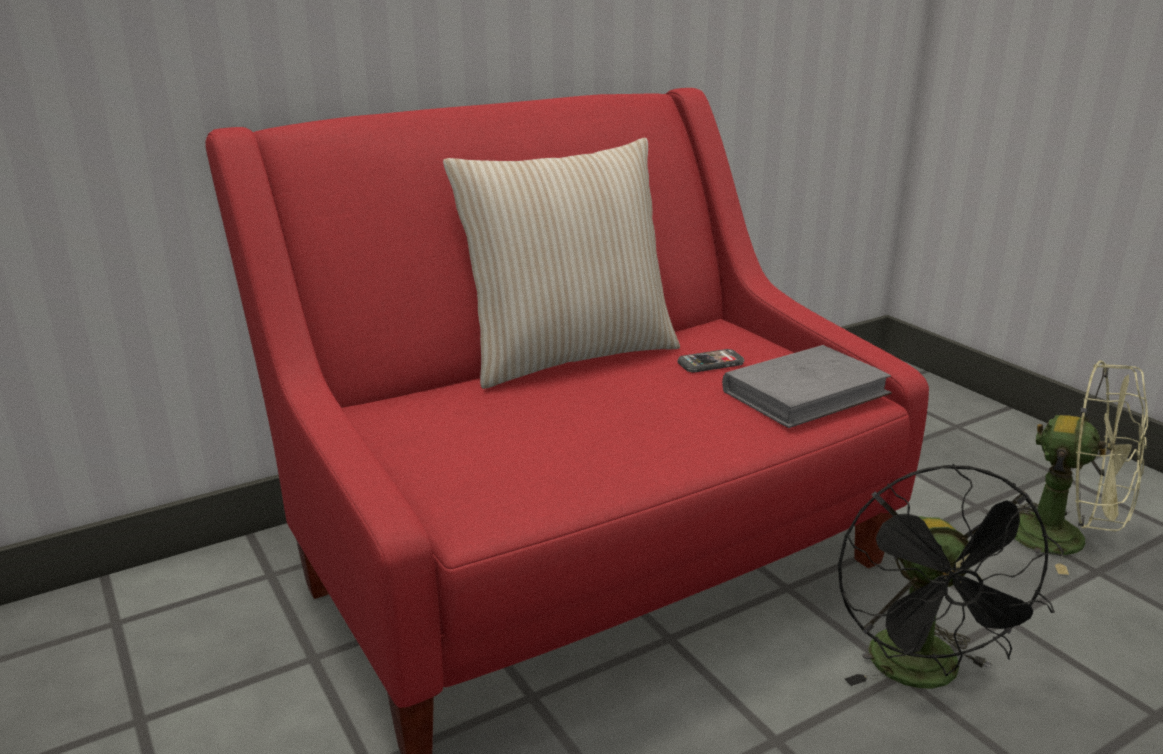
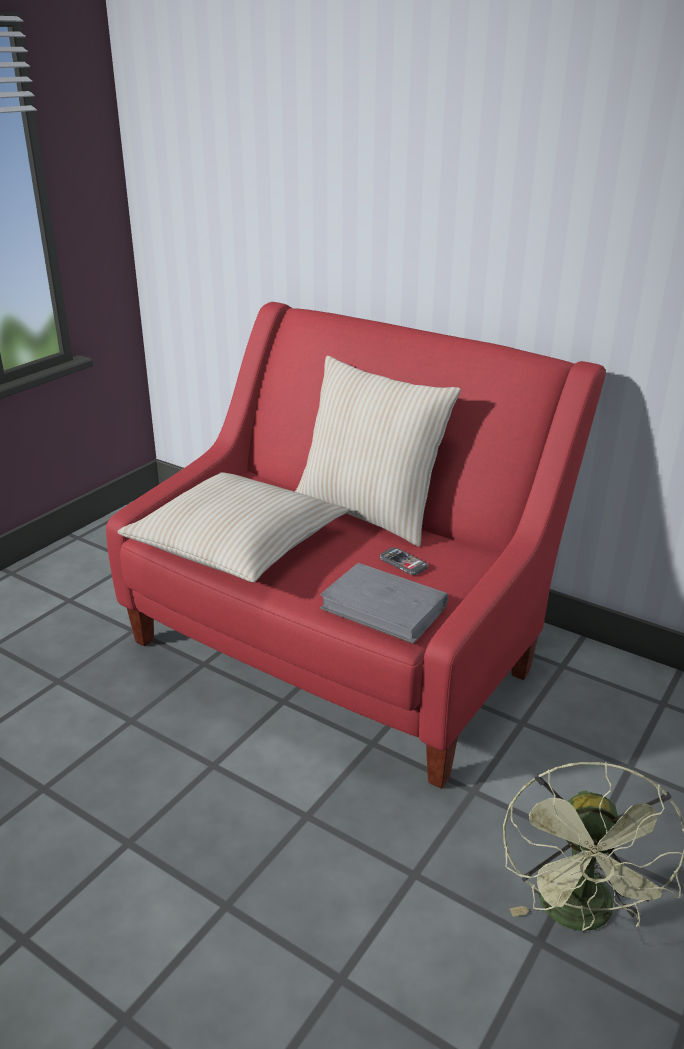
camera: 65 degrees right, 5 degrees up
black fan [838,464,1064,689] -> none
none -> beige pillow [118,472,348,582]

